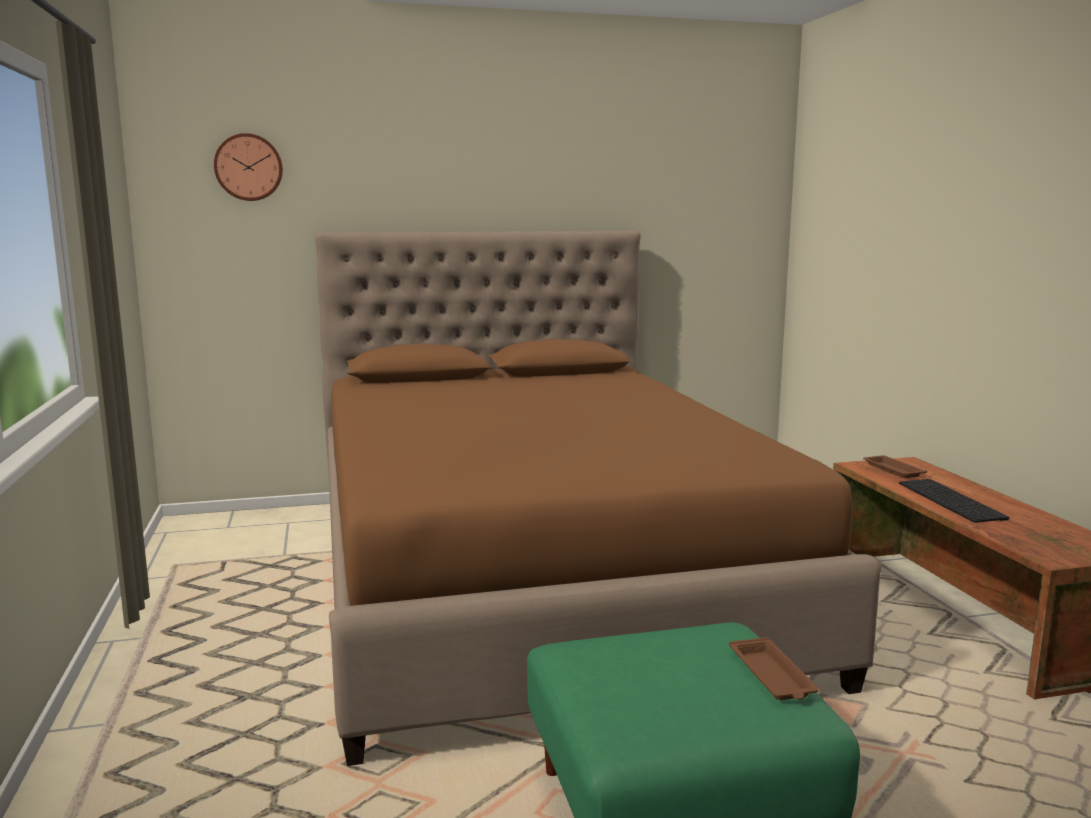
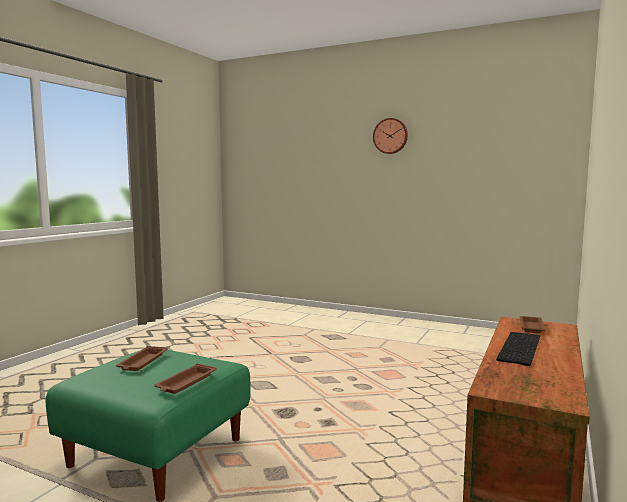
camera: 40 degrees right, 5 degrees down
wall clock [214,133,283,201] -> wall clock moved to [373,118,408,154]
brown bed [315,230,882,766] -> none
none -> brown tray [116,346,168,371]

